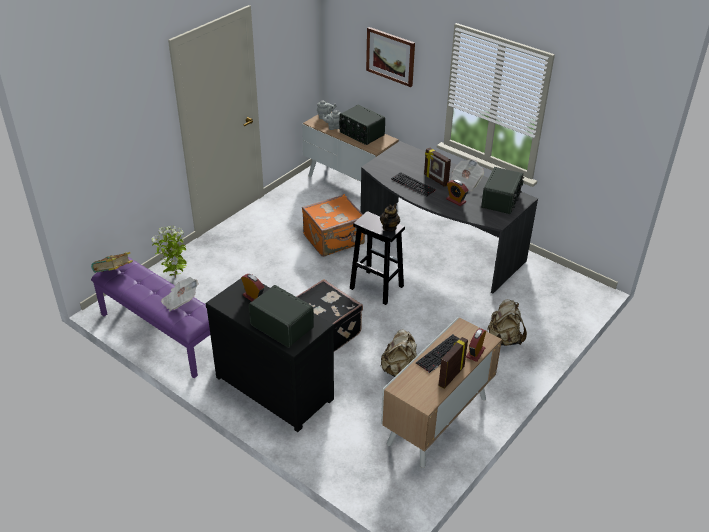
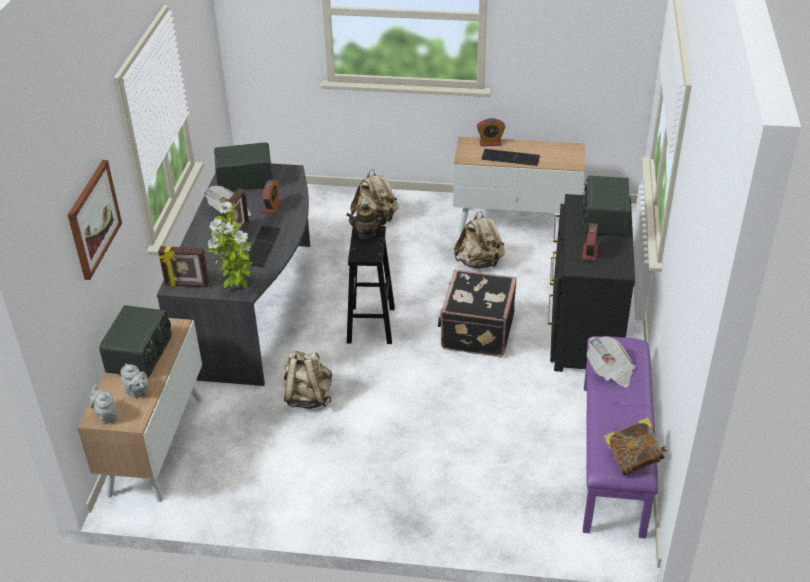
camera: 120 degrees left, 0 degrees up
potted plant [151,225,188,278] -> potted plant moved to [207,202,253,288]
orange suitcase [302,194,365,257] -> beige backpack [283,350,332,409]
picture frame [439,337,468,389] -> picture frame moved to [158,246,209,287]

